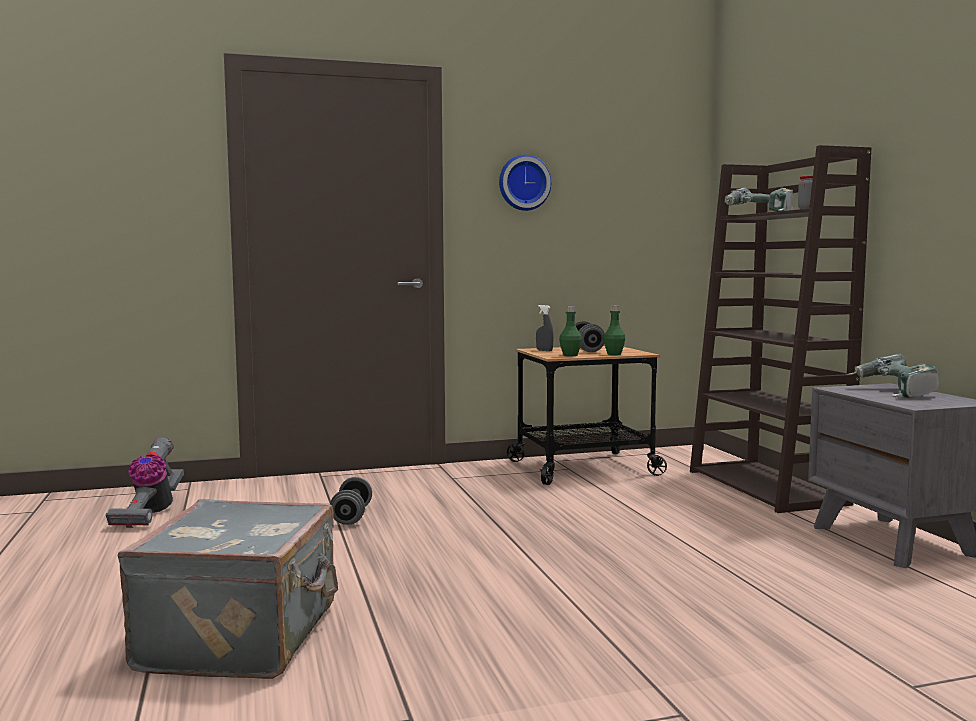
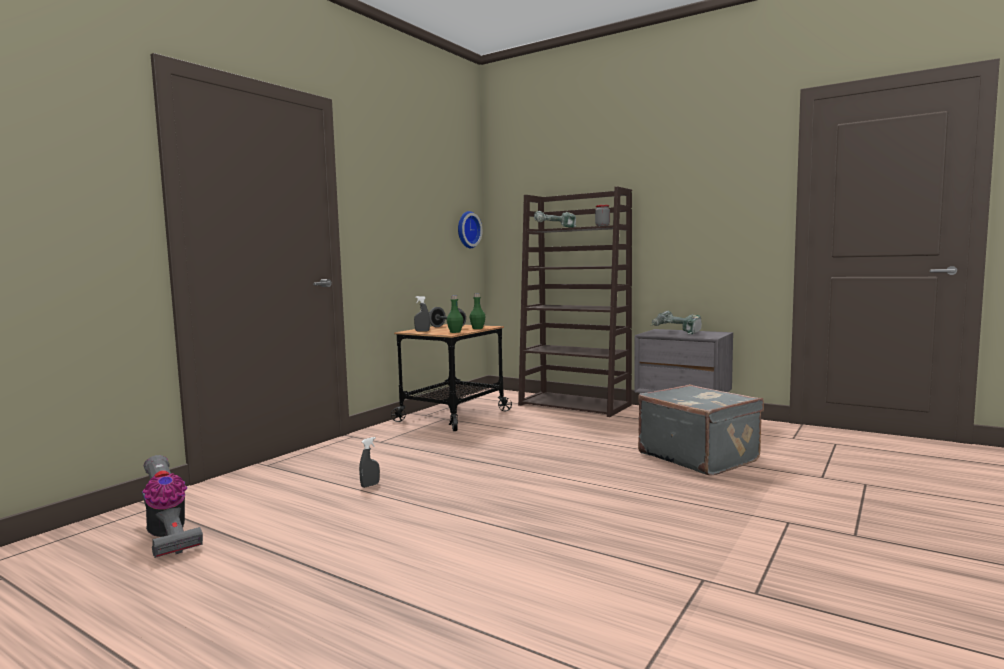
camera: 40 degrees left, 0 degrees up
grey suitcase [118,499,338,679] -> grey suitcase moved to [638,384,764,476]
grey dumbbell [330,477,372,525] -> grey spray bottle [359,437,380,488]
wall clock [499,155,551,211] -> wall clock moved to [458,211,482,248]

